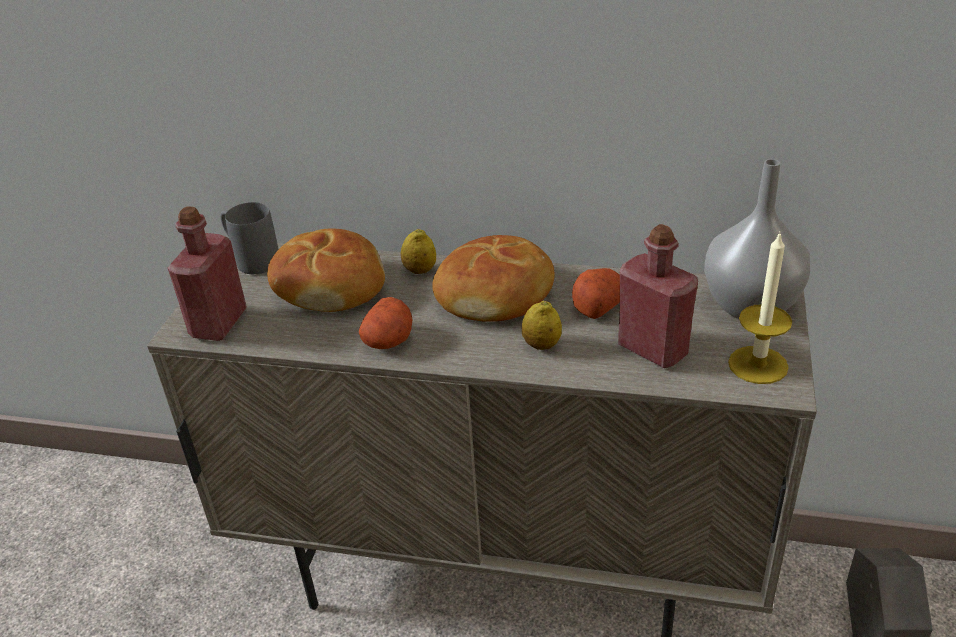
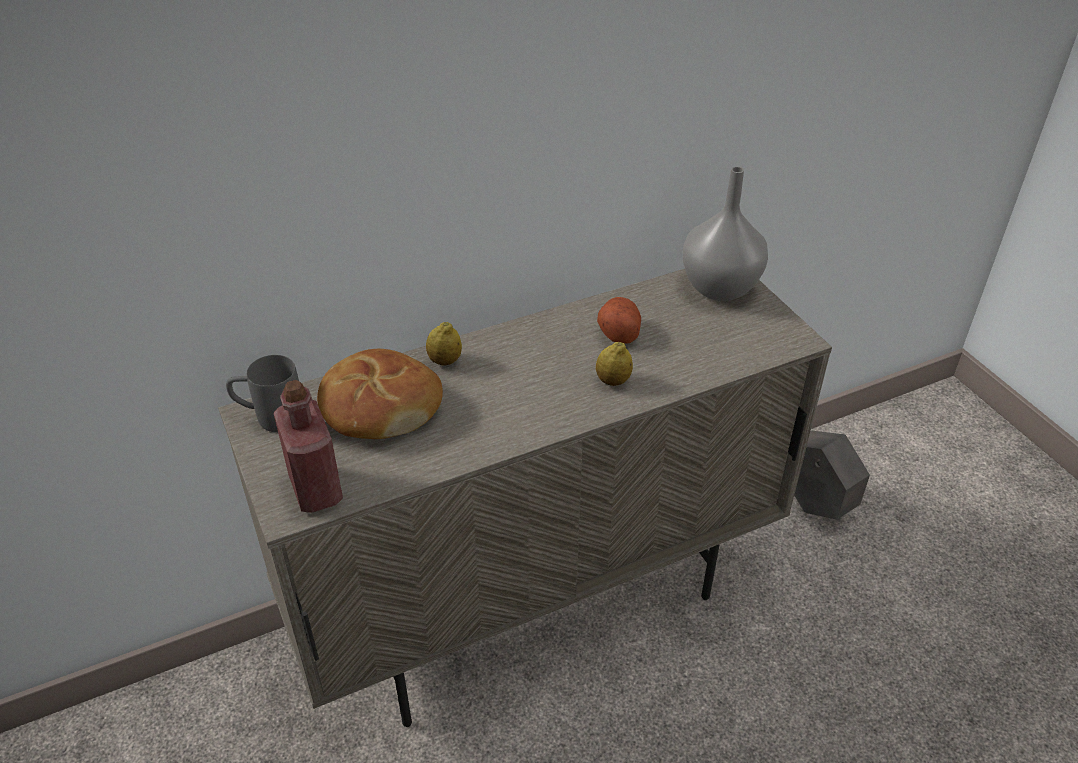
camera: 40 degrees left, 5 degrees up
potato [359,297,413,349] -> none
bread [433,235,555,322] -> none
red bottle [618,224,698,368] -> none
candle [728,233,792,384] -> none

